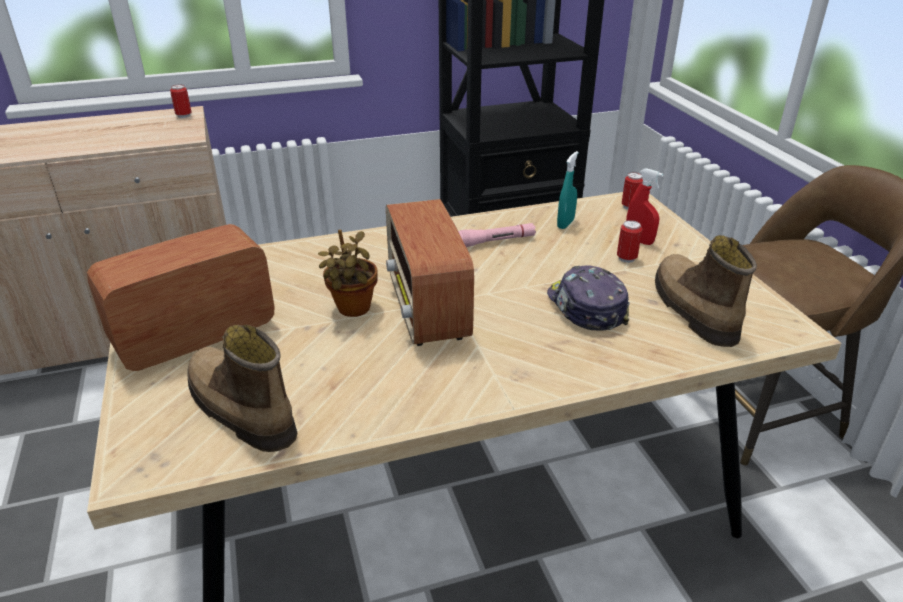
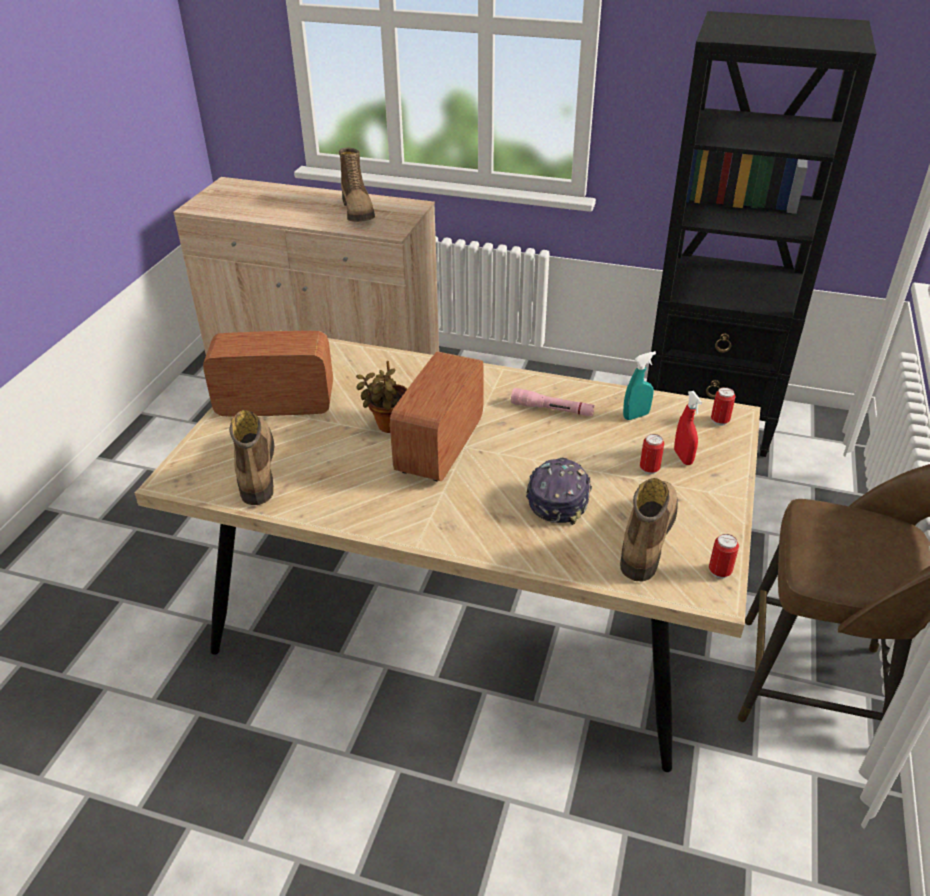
camera: 35 degrees right, 5 degrees up
can [170,85,191,118] -> can moved to [709,534,739,579]
none -> boot [339,148,375,222]

